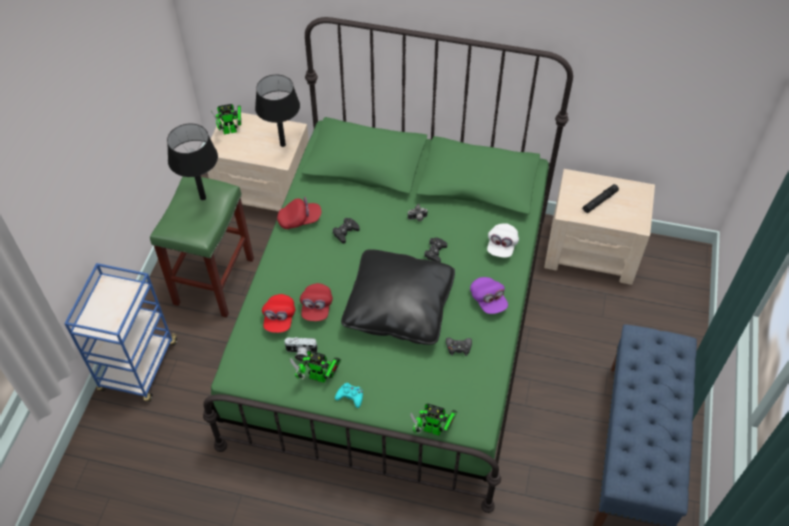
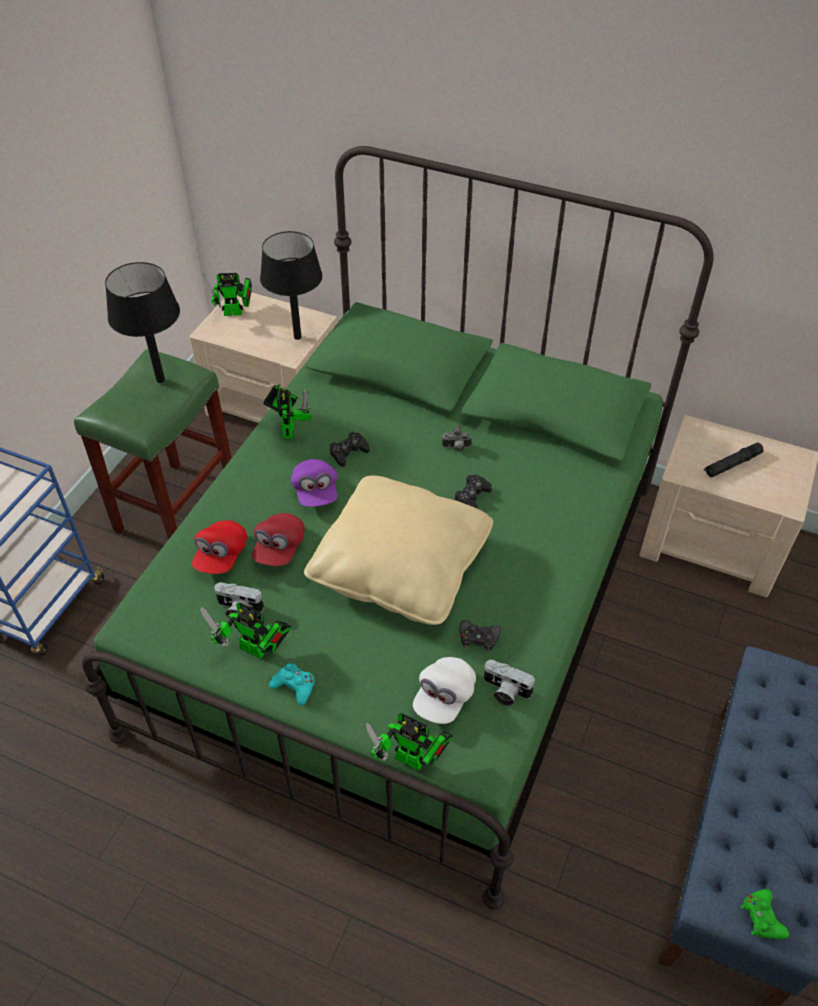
camera: 10 degrees right, 5 degrees down
red cap [277,197,321,229] -> toy robot [263,385,311,438]
black pillow [341,250,455,345] -> beige pillow [304,475,493,625]
purple cap [470,277,508,314] -> purple cap moved to [291,459,337,507]
white cap [487,223,519,257] -> white cap moved to [413,657,476,724]
none -> camera [484,660,535,706]
none -> green game controller [741,889,789,939]

